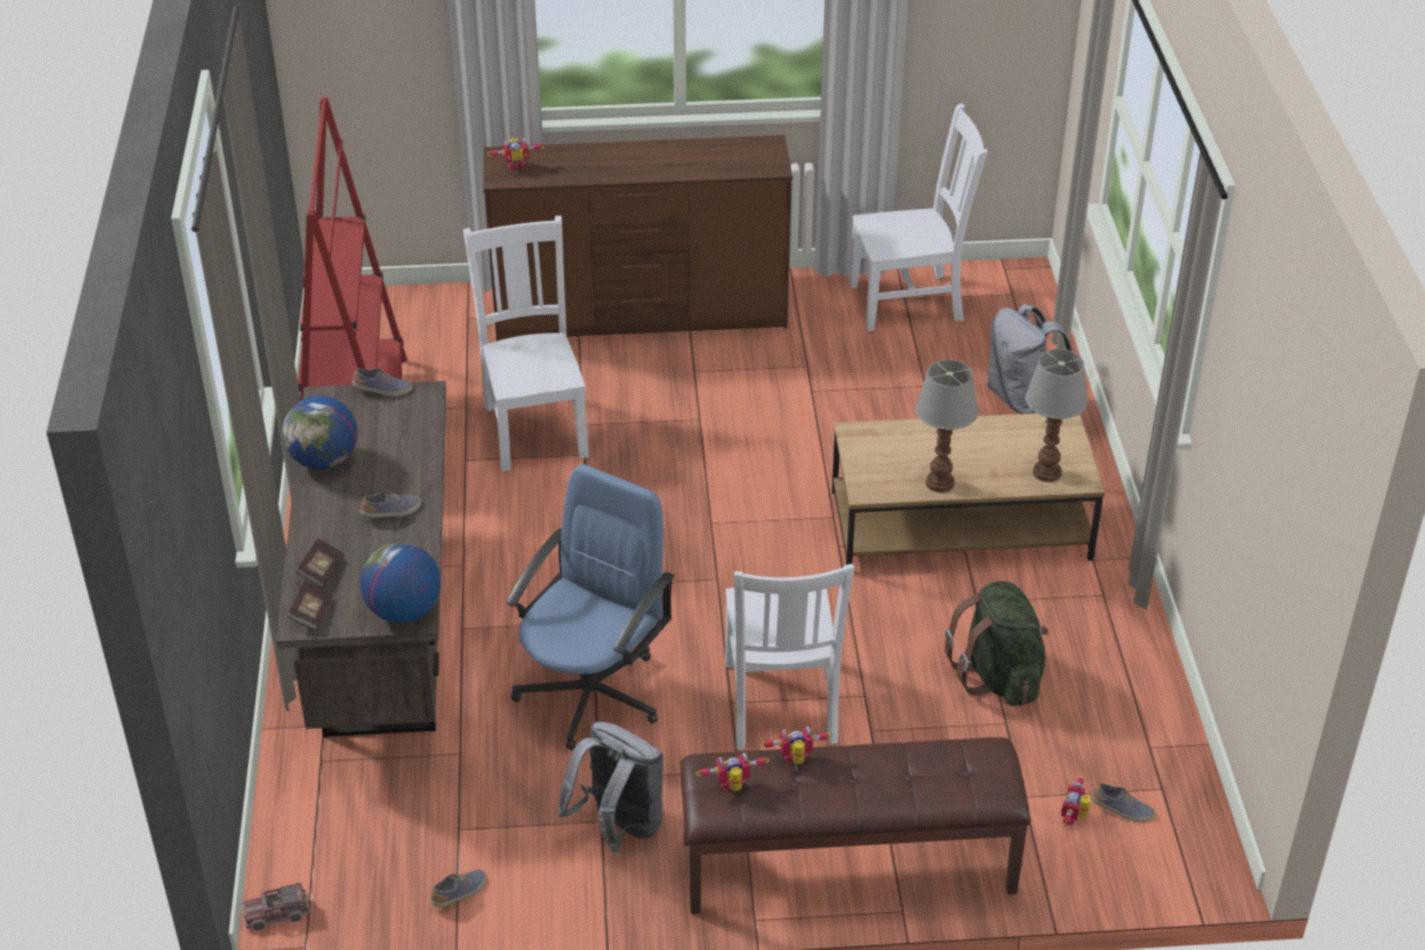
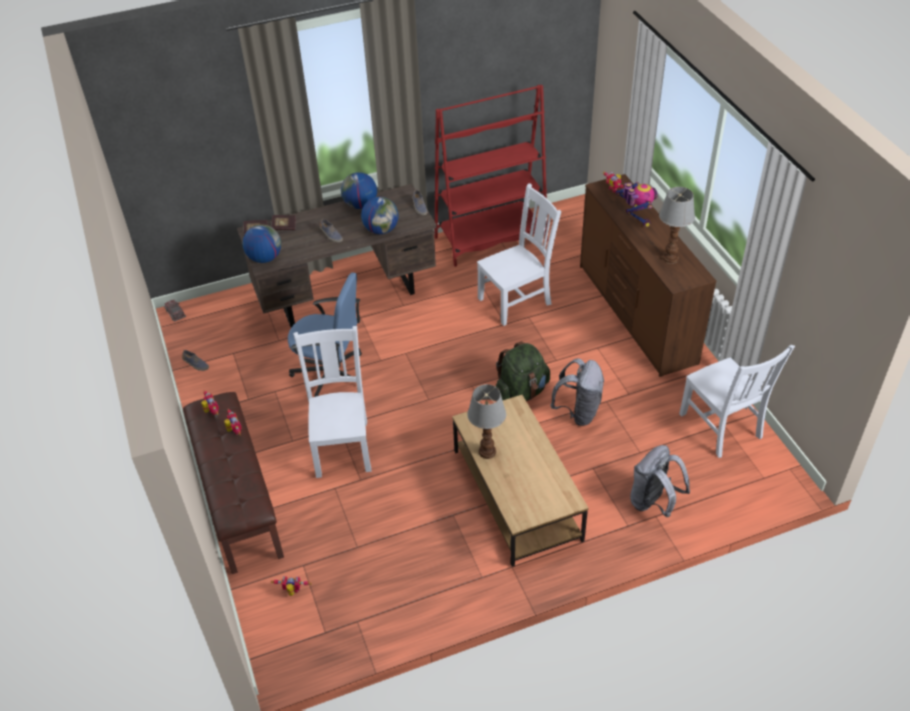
camera: 75 degrees right, 5 degrees up
grey backpack [557,722,664,852] -> grey backpack moved to [550,358,604,426]
white chair [725,564,855,751] -> white chair turned 105 degrees clockwise [293,326,372,478]
green backpack [945,581,1049,706] -> green backpack moved to [496,342,550,401]
table lamp [1025,349,1088,482] -> table lamp moved to [659,187,695,264]
shoe [1091,783,1155,822] -> none
none -> globe [361,197,398,234]
none -> toy robot [615,182,658,227]

